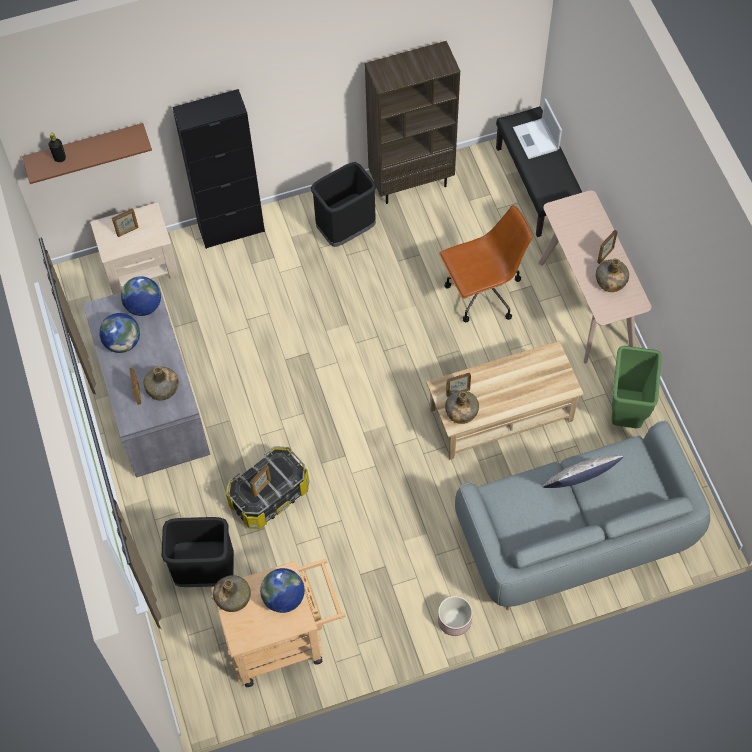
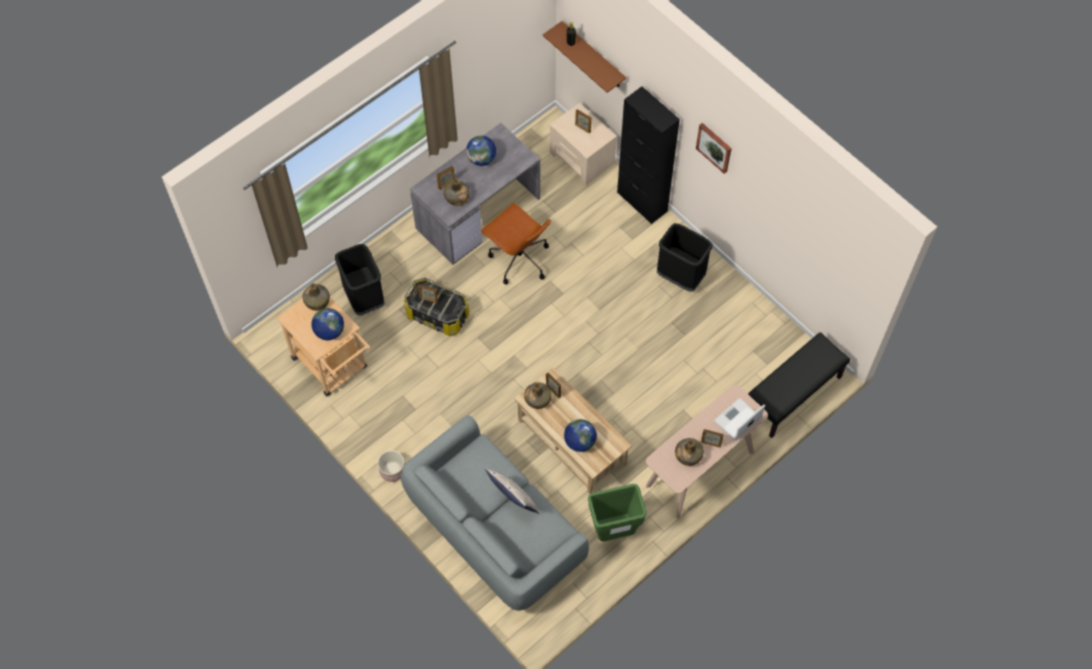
camera: 65 degrees right, 0 degrees up
globe [121,276,161,316] -> globe moved to [564,419,597,452]
brown bookcase [365,41,460,204] -> none
brown office chair [439,205,533,322] -> brown office chair moved to [481,203,551,284]
laptop [513,99,562,159] -> laptop moved to [714,398,765,441]
none -> picture [696,123,732,174]

